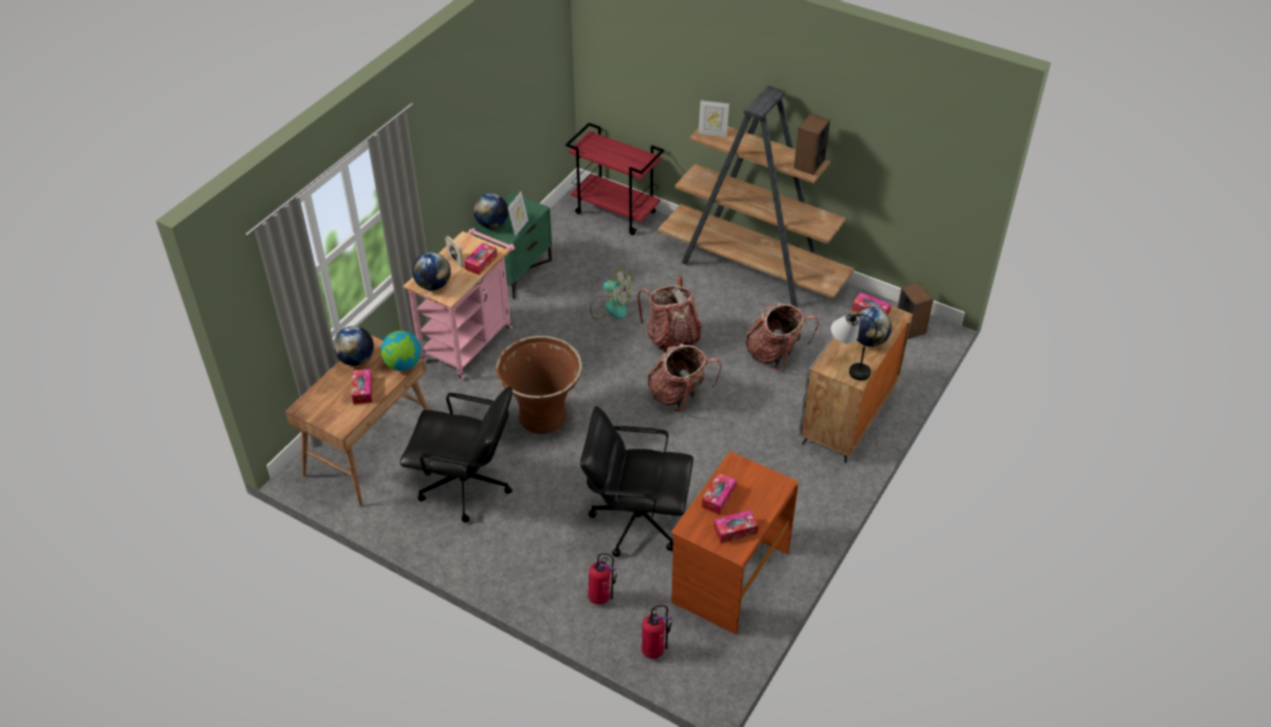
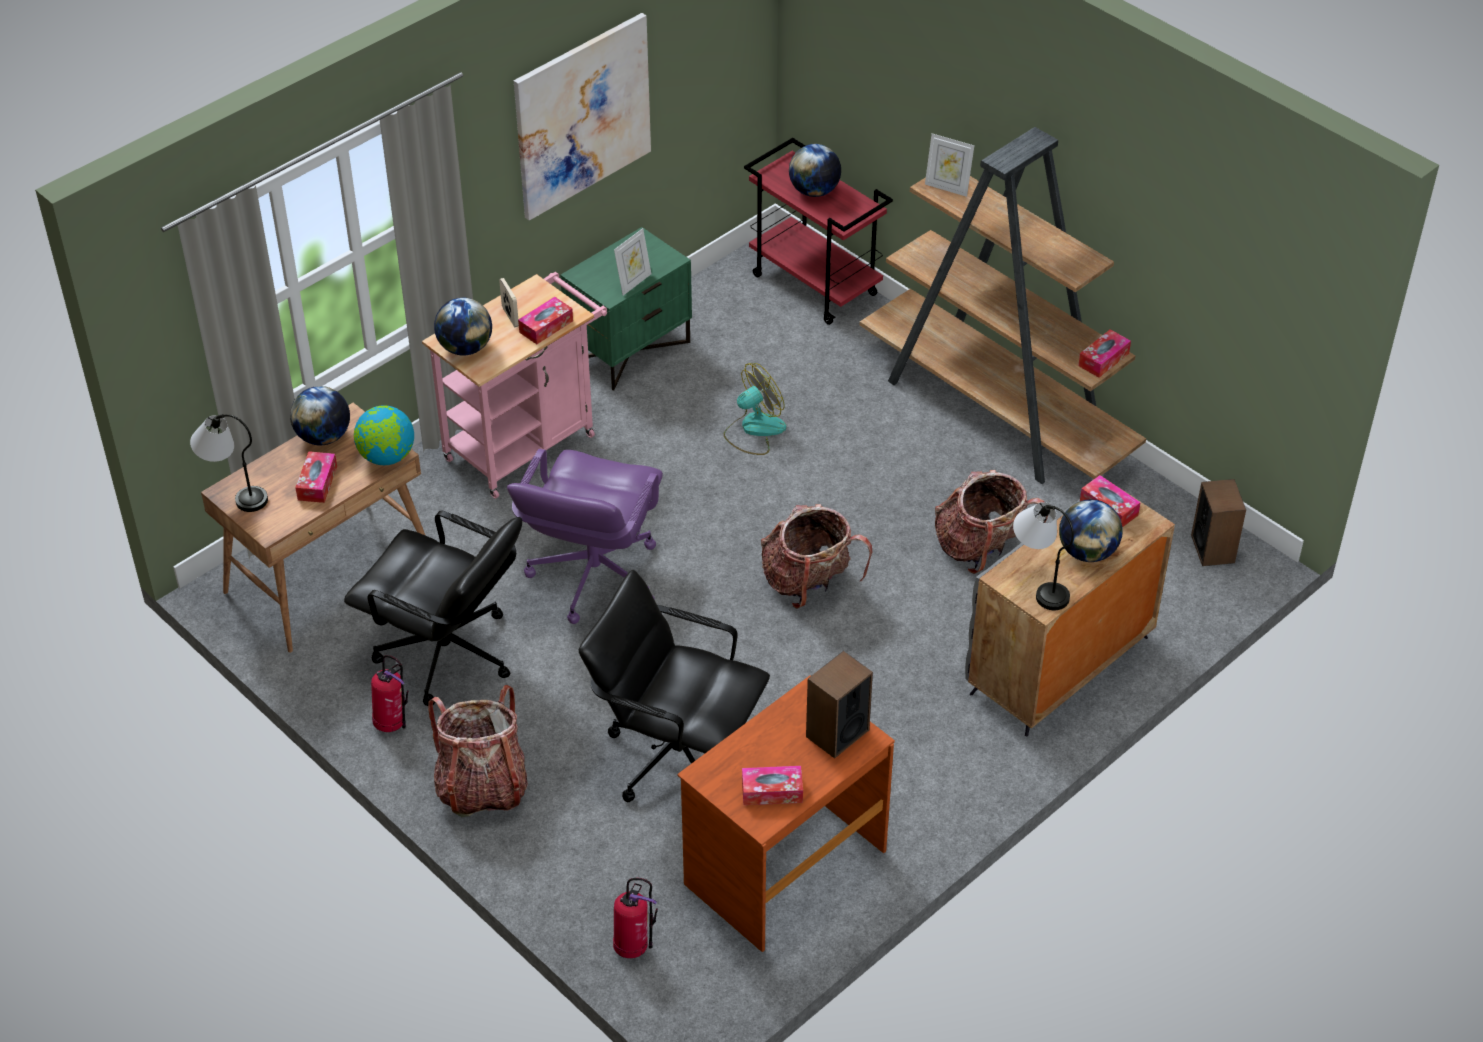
camera: 15 degrees right, 0 degrees up
globe [473,193,508,228] -> globe moved to [789,144,841,197]
brown planter [496,336,582,434] -> purple office chair [507,449,663,624]
fire extinguisher [588,553,617,605] -> fire extinguisher moved to [371,655,408,732]
fan [590,268,633,320] -> fan turned 75 degrees counterclockwise [724,363,786,455]
backpack [637,276,702,353] -> backpack moved to [428,685,528,817]
tissue box [701,473,737,515] -> tissue box moved to [1078,329,1131,378]
speaker [794,114,830,175] -> speaker moved to [806,651,873,759]
none -> table lamp [190,414,268,512]
none -> picture [514,13,651,221]

